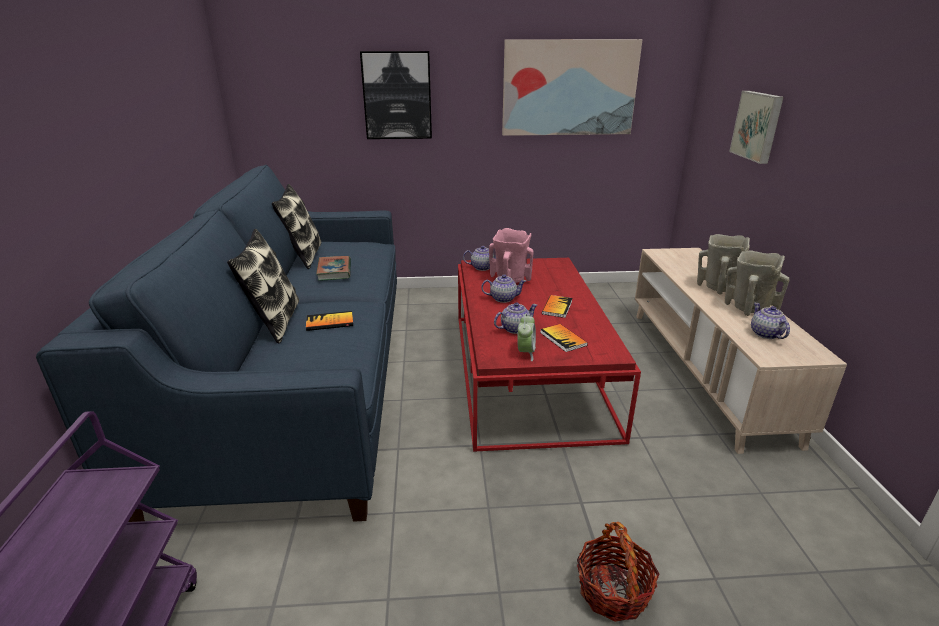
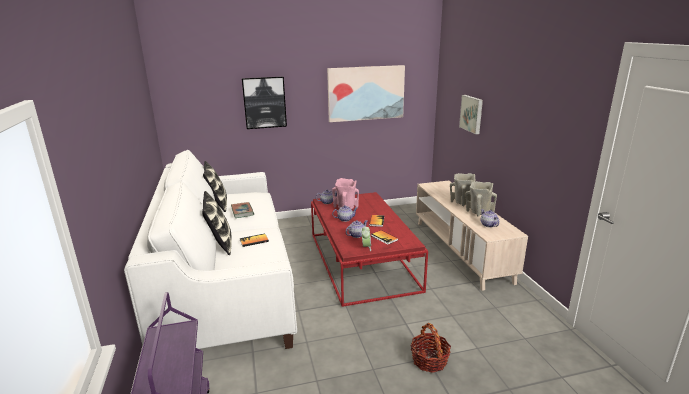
camera: 10 degrees left, 5 degrees down
blue sofa [36,165,397,522] -> white sofa [124,150,297,349]

